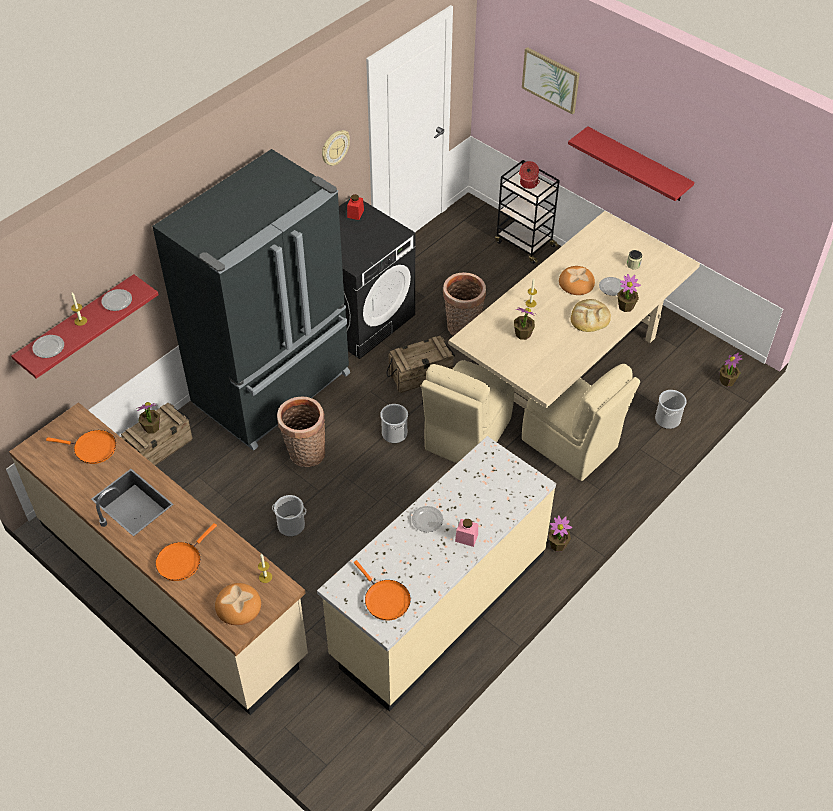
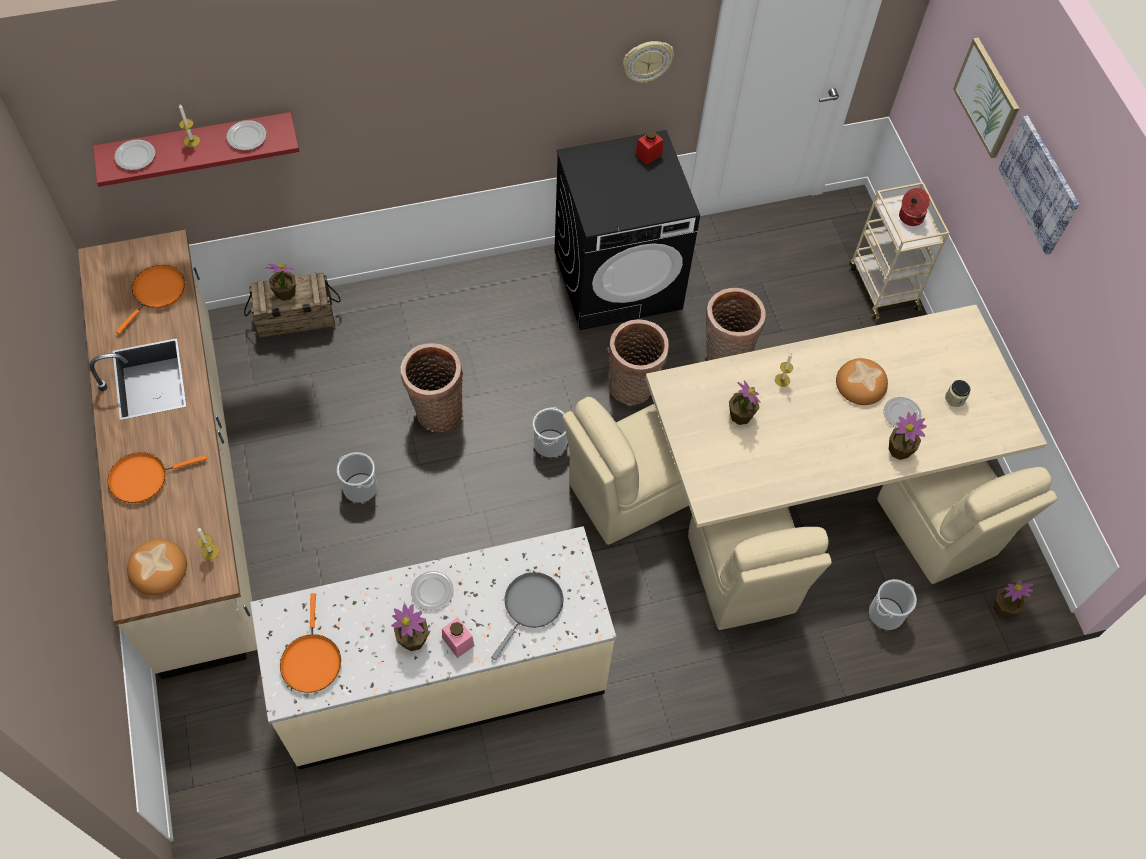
camera: 30 degrees right, 10 degrees up
orange frying pan [46,430,116,464] -> orange frying pan turned 105 degrees counterclockwise [116,265,185,334]
black fridge [152,149,350,451] -> none
crate [386,336,455,393] -> basket [608,319,669,405]
black cart [495,160,560,264] -> beige cart [849,182,949,321]
potted plant [549,515,572,552] -> potted plant moved to [391,604,429,651]
red shelf [568,126,694,201] -> none
bread [571,299,611,332] -> none
none -> grey frying pan [491,572,564,660]
none -> beige chair [877,461,1057,584]
none -> picture [998,116,1079,255]

